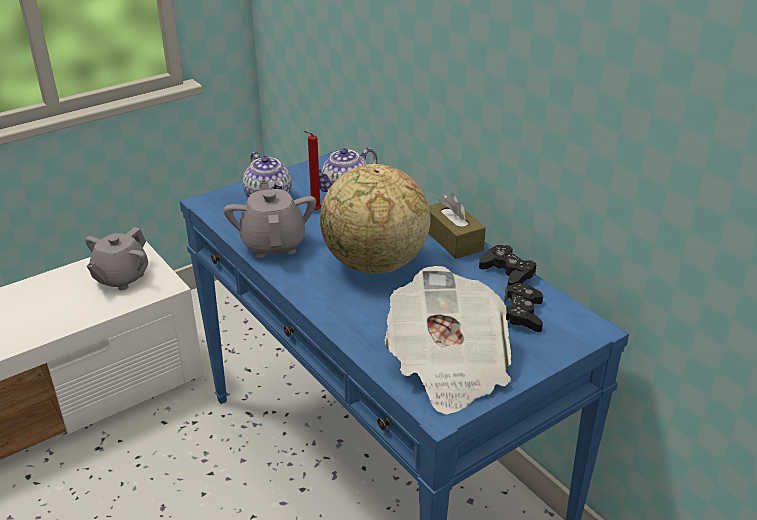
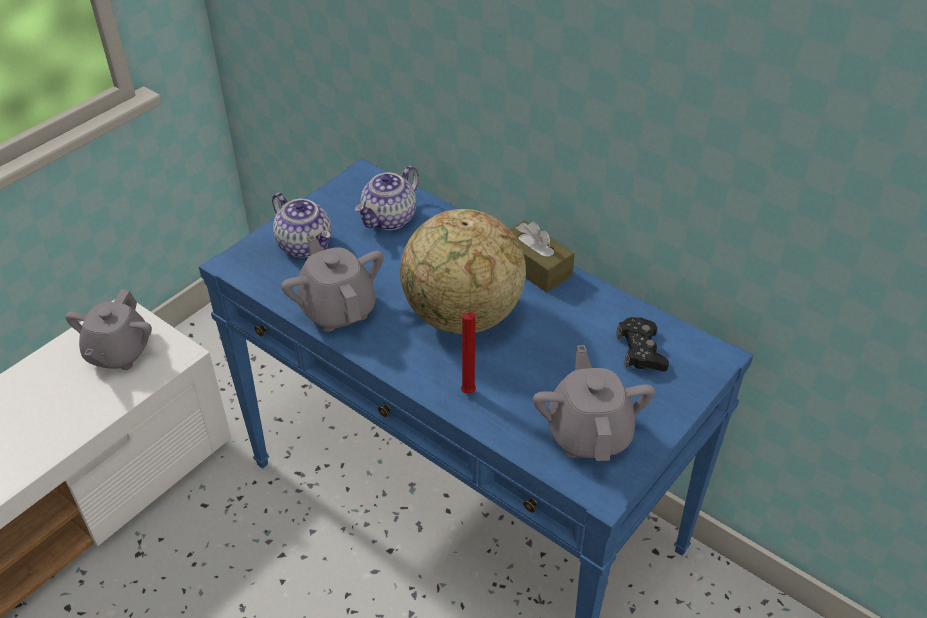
camera: 15 degrees left, 10 degrees up
red candle [304,131,321,210] -> red candle moved to [461,311,476,394]
newspaper [384,266,511,415] -> grey teapot [533,345,655,461]
black game controller [479,245,537,285] -> none

